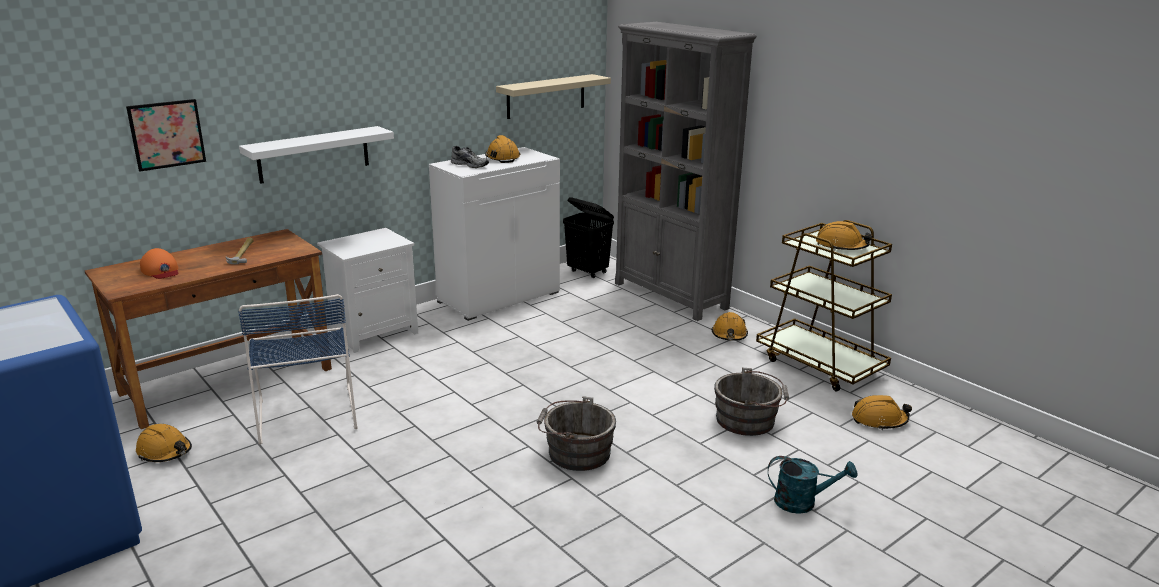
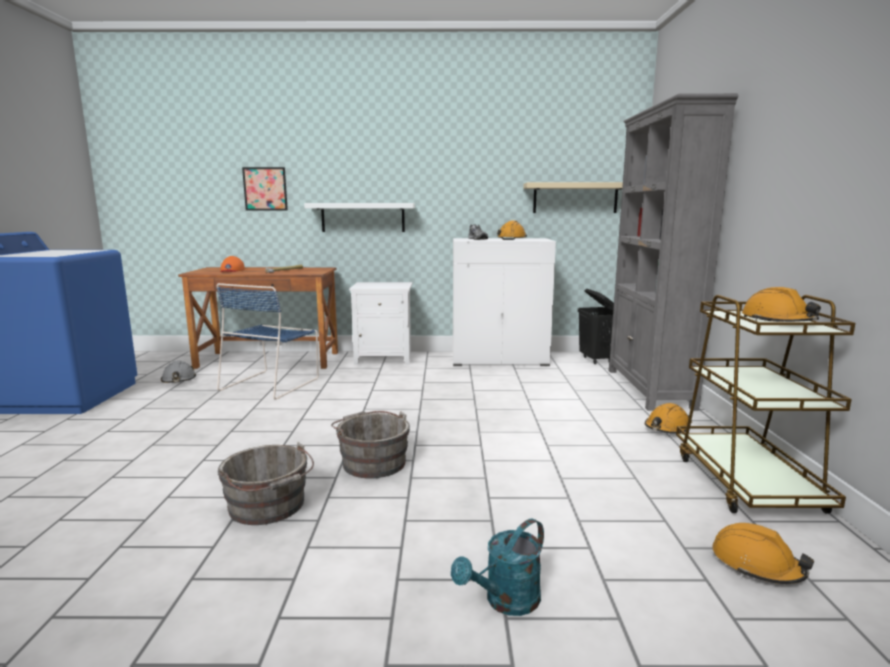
camera: 40 degrees right, 10 degrees down
orange hard hat [136,424,192,462] -> grey hard hat [161,360,196,383]
grey bucket [714,368,789,436] -> grey bucket moved to [218,442,314,525]
turquoise watering can [768,456,858,514] -> turquoise watering can turned 90 degrees clockwise [451,518,544,616]

